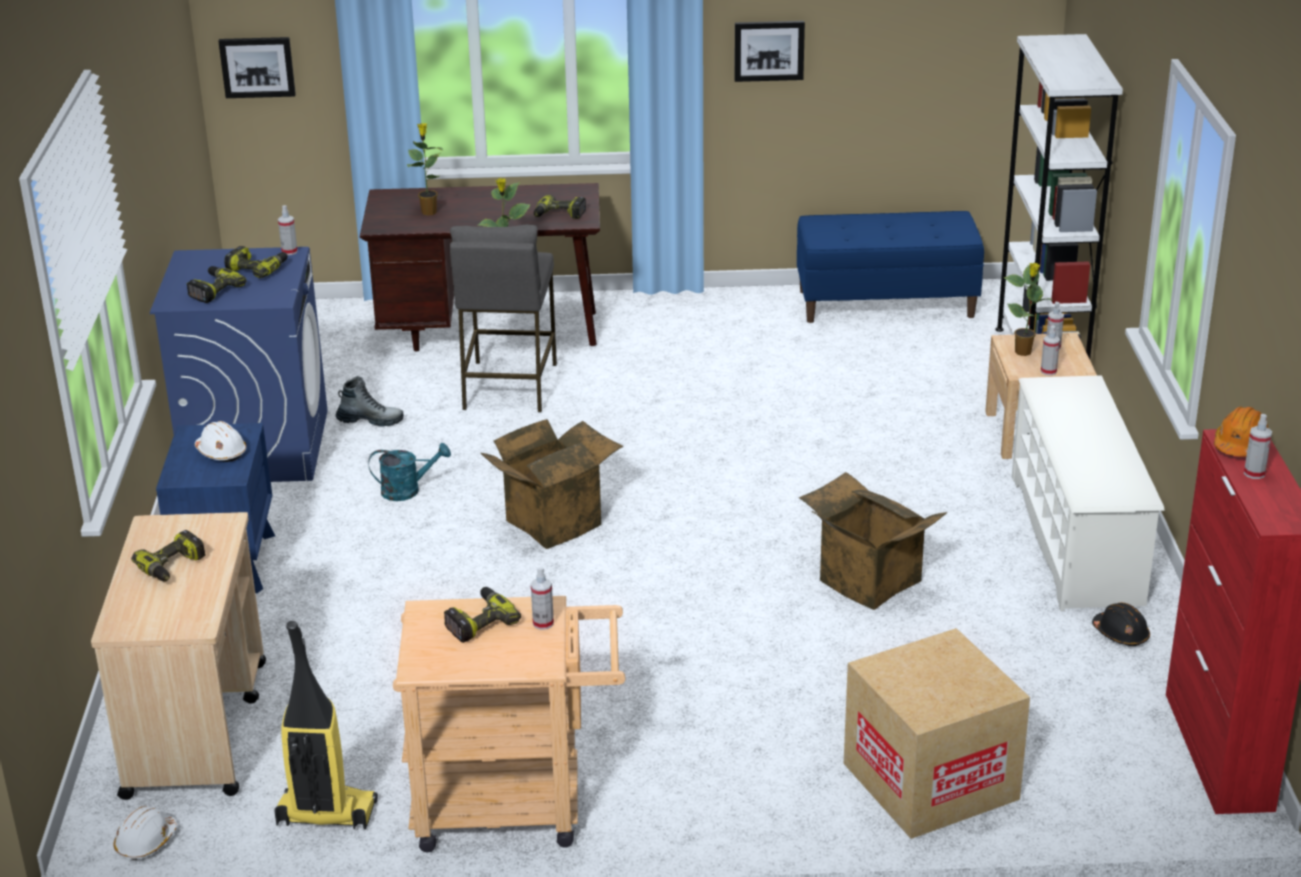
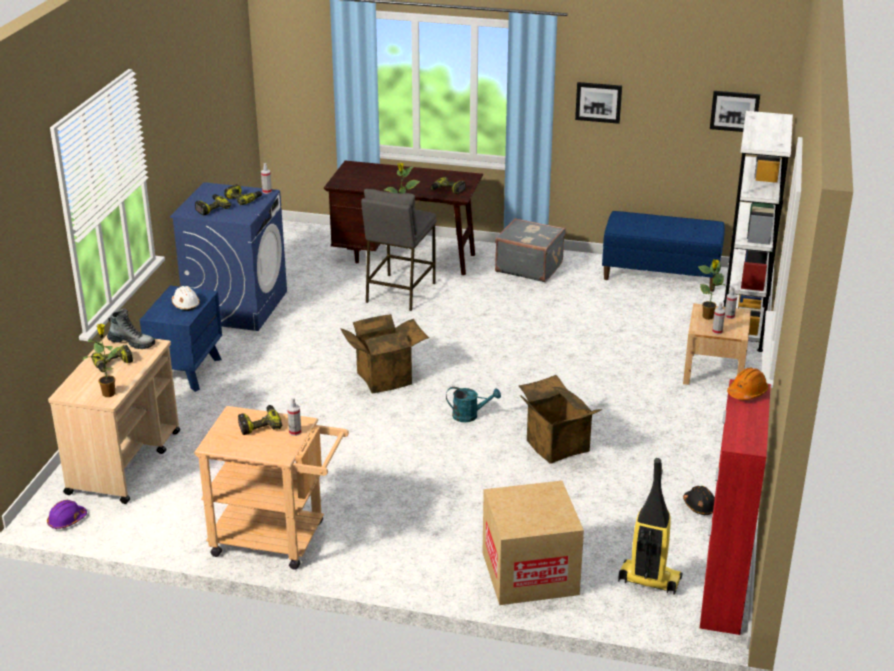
camera: 15 degrees right, 0 degrees up
white hard hat [114,806,178,860] -> purple hard hat [47,500,87,529]
picture [218,37,296,98] -> picture moved to [710,91,760,132]
vacuum cleaner [274,621,378,830] -> vacuum cleaner moved to [618,458,682,595]
boot [336,376,404,427] -> boot moved to [107,308,155,349]
turquoise watering can [368,443,451,501] -> turquoise watering can moved to [446,387,501,422]
potted plant [407,123,443,215] -> potted plant moved to [83,324,124,397]
white shoe rack [1012,375,1164,611] -> none
spray bottle [1244,414,1272,479] -> none
none -> grey suitcase [495,218,566,282]

